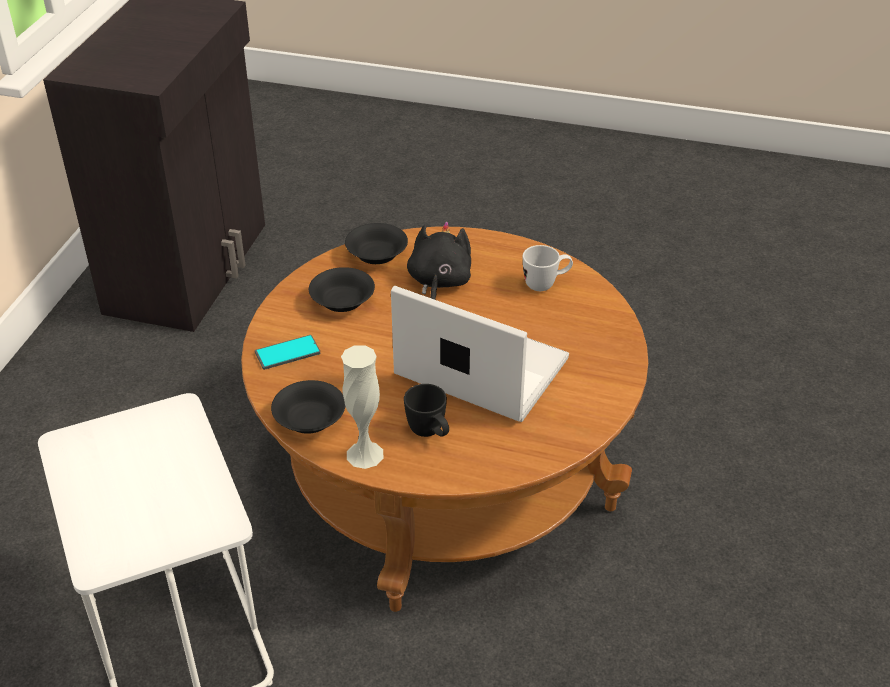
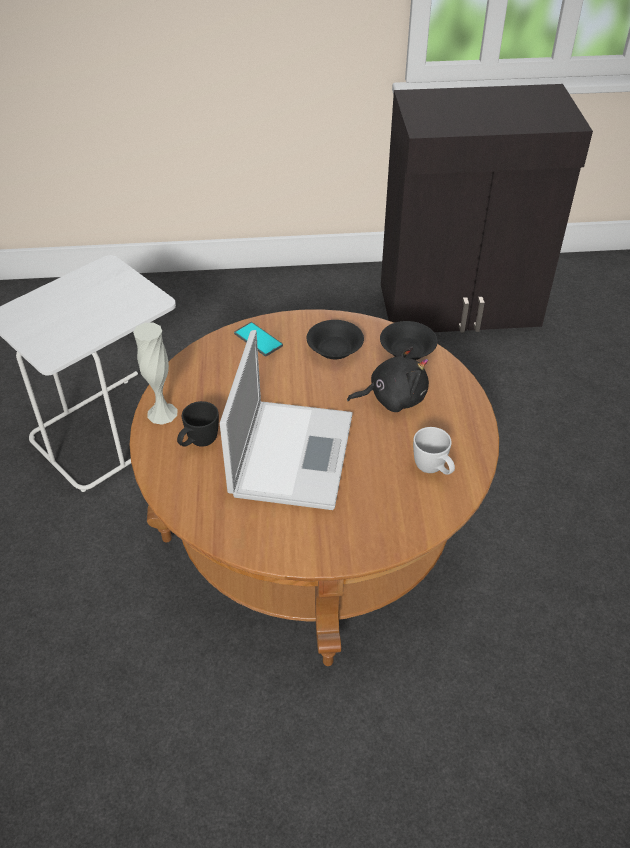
camera: 70 degrees right, 5 degrees up
black bowl [271,380,345,434] -> none

